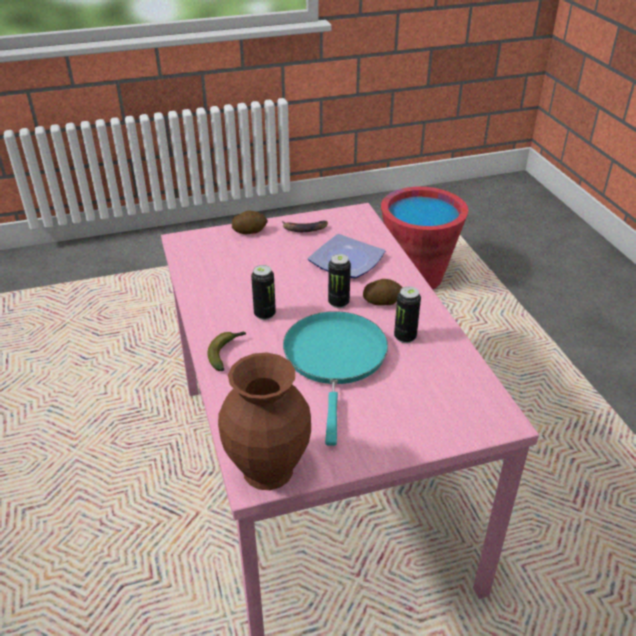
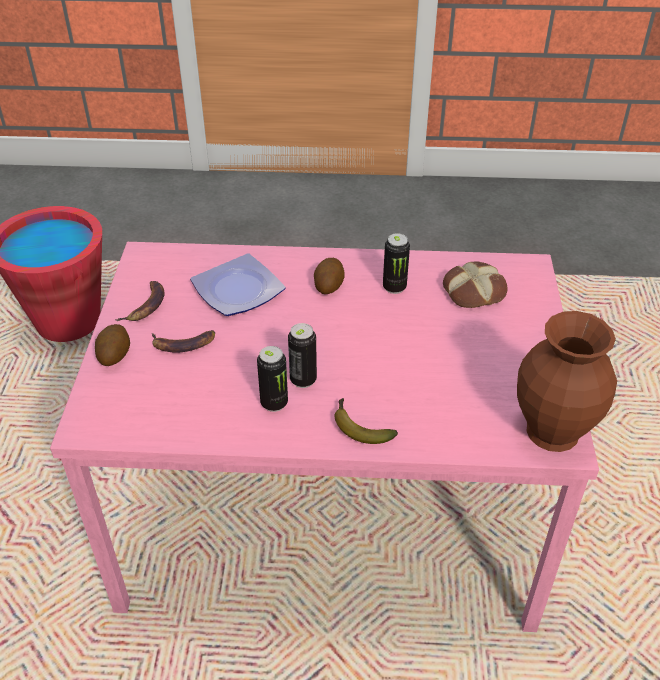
camera: 70 degrees left, 5 degrees up
turquoise frying pan [283,311,388,446] -> none
can [328,254,351,308] -> can moved to [257,346,288,412]
none -> banana [152,330,215,353]
none -> bread [443,262,507,308]

